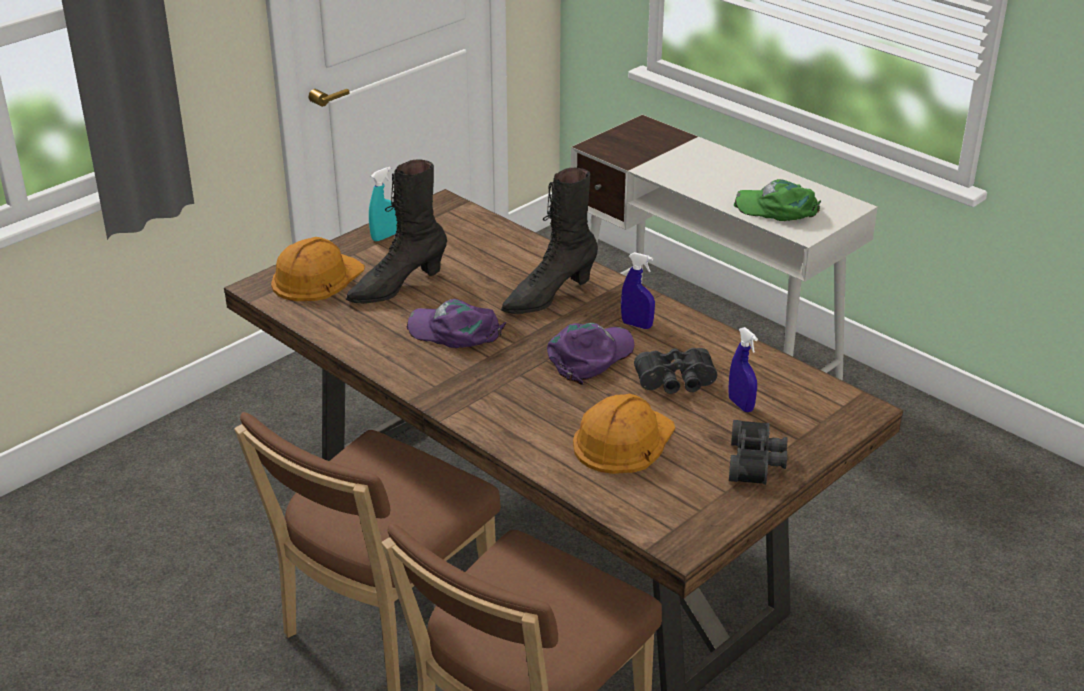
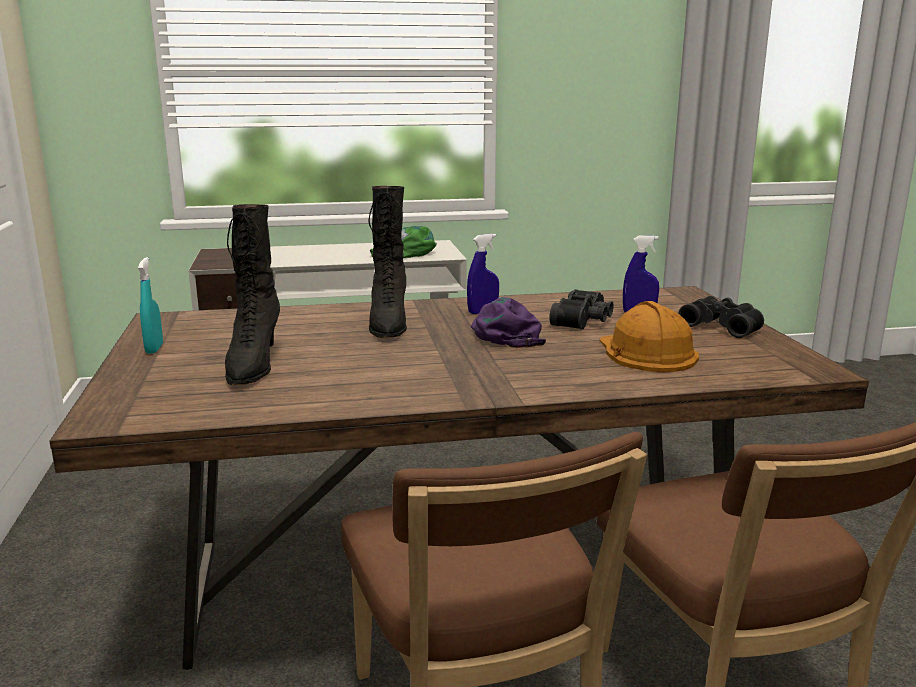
camera: 55 degrees left, 15 degrees down
orange hard hat [271,237,365,301] -> none
purple cap [406,299,506,348] -> none

